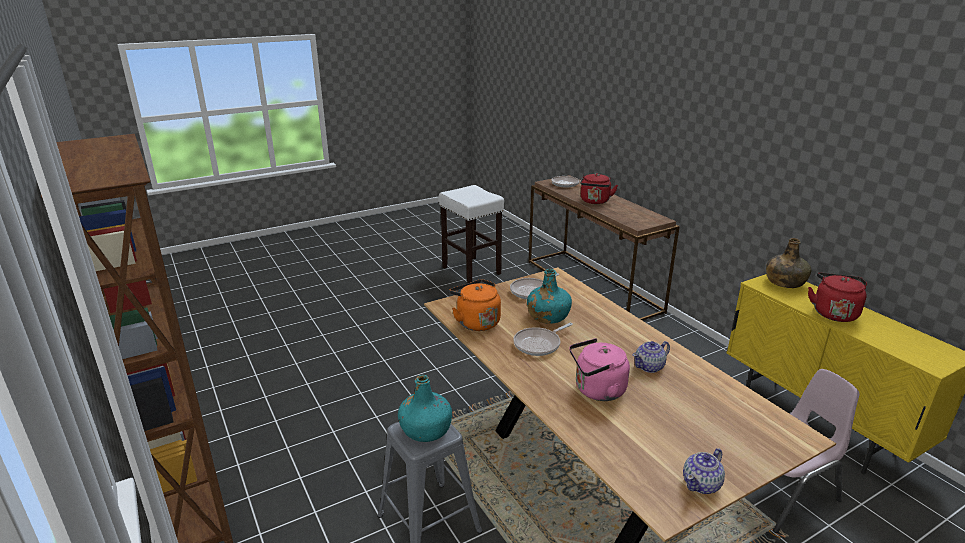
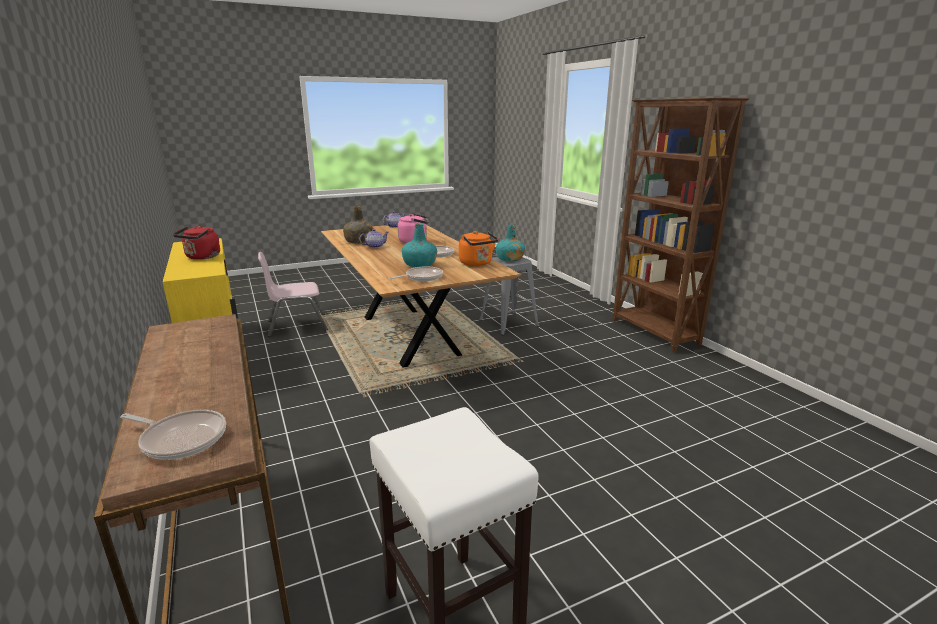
camera: 175 degrees left, 5 degrees down
red kettle [580,173,618,204] -> none
green bottle [766,238,811,288] -> green bottle moved to [343,206,374,244]

